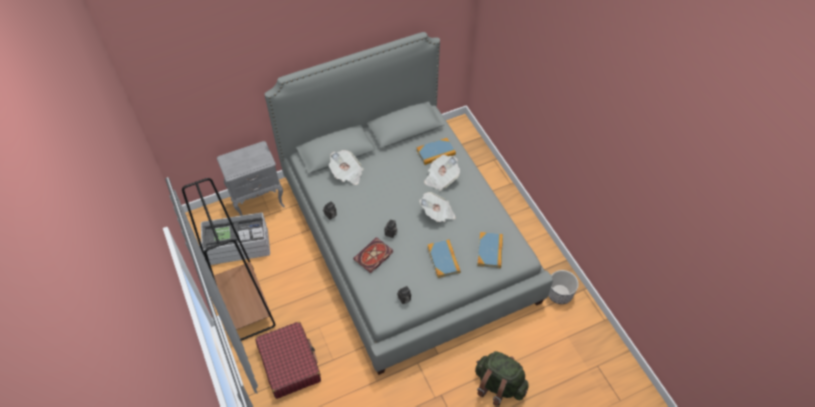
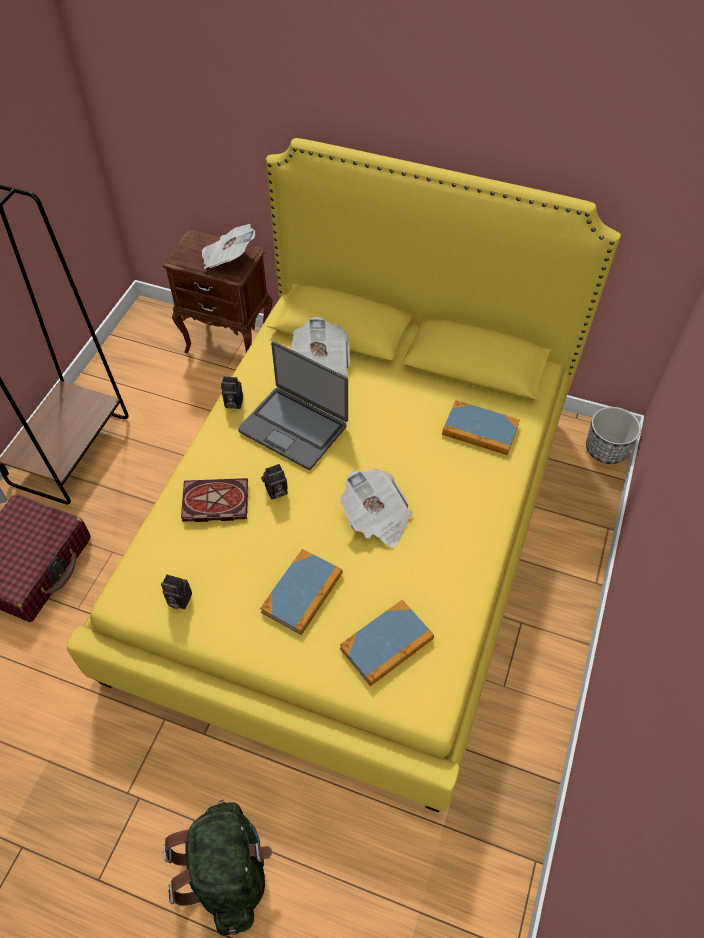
camera: 45 degrees right, 0 degrees up
grey storage box [201,212,270,265] -> none
grey nightstand [217,141,285,216] -> brown nightstand [163,230,272,353]
grey bed [264,32,553,375] -> yellow bed [67,138,621,812]
newspaper [424,155,460,191] -> newspaper moved to [202,224,255,269]
planter [548,270,579,304] -> planter moved to [586,407,641,464]
none -> laptop [238,341,348,470]

